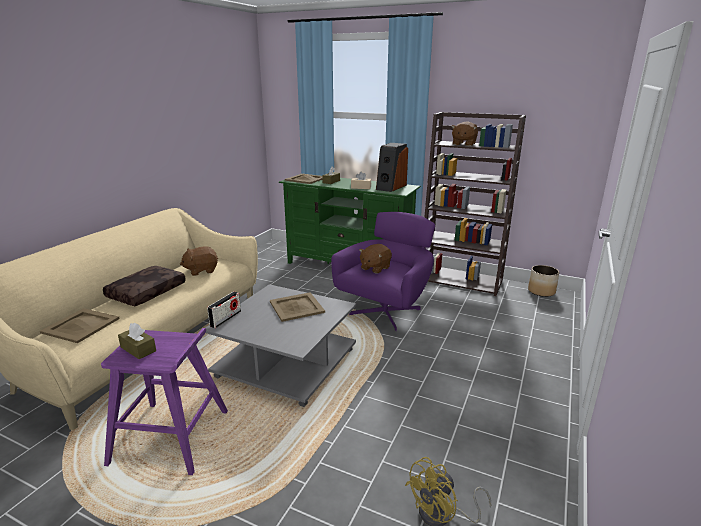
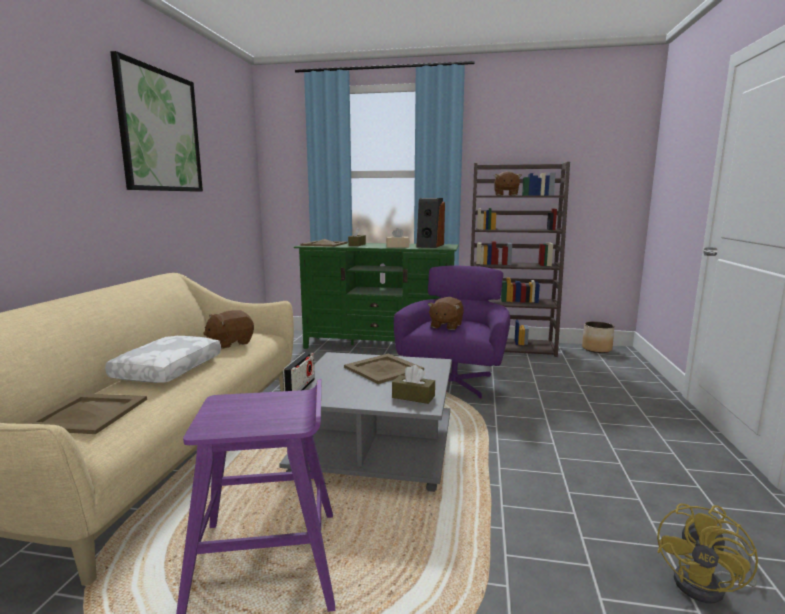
camera: 15 degrees left, 10 degrees down
brown pillow [103,266,186,306] -> white pillow [105,336,221,383]
brown tissue box [118,323,156,359] -> brown tissue box moved to [392,365,435,404]
none -> picture [110,51,203,192]

